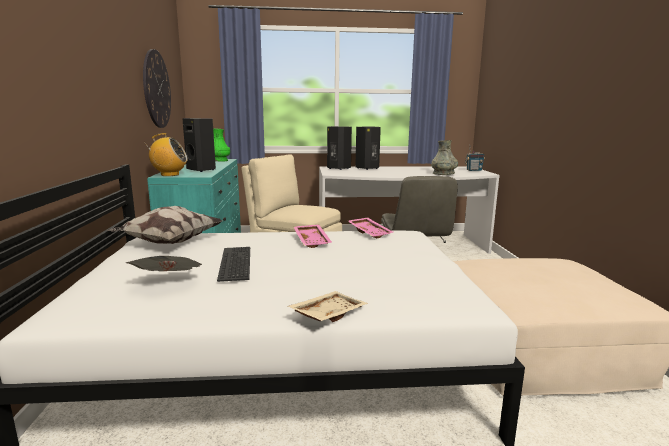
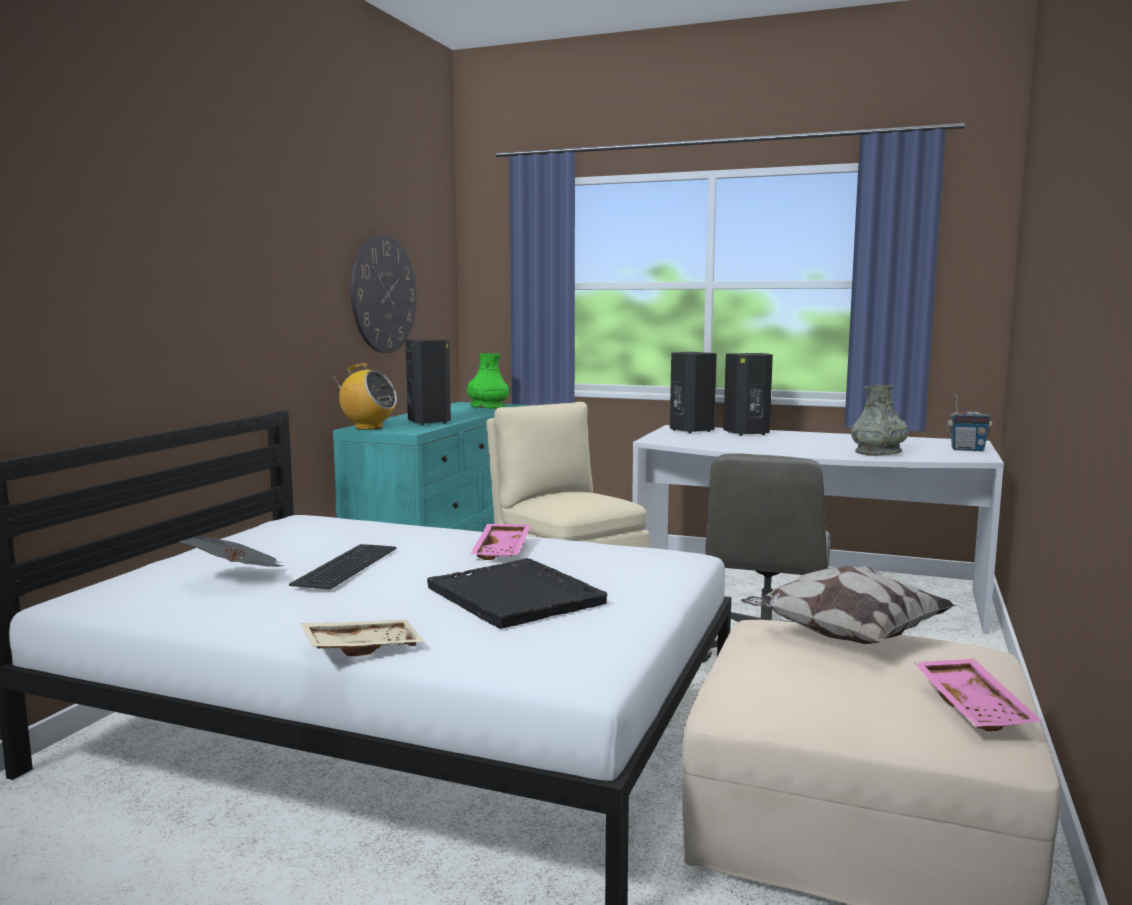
camera: 25 degrees right, 5 degrees down
pillow [107,206,222,244] -> pillow moved to [741,566,956,644]
pink tray [348,217,393,239] -> pink tray moved to [915,659,1042,731]
none -> black tray [427,558,607,629]

